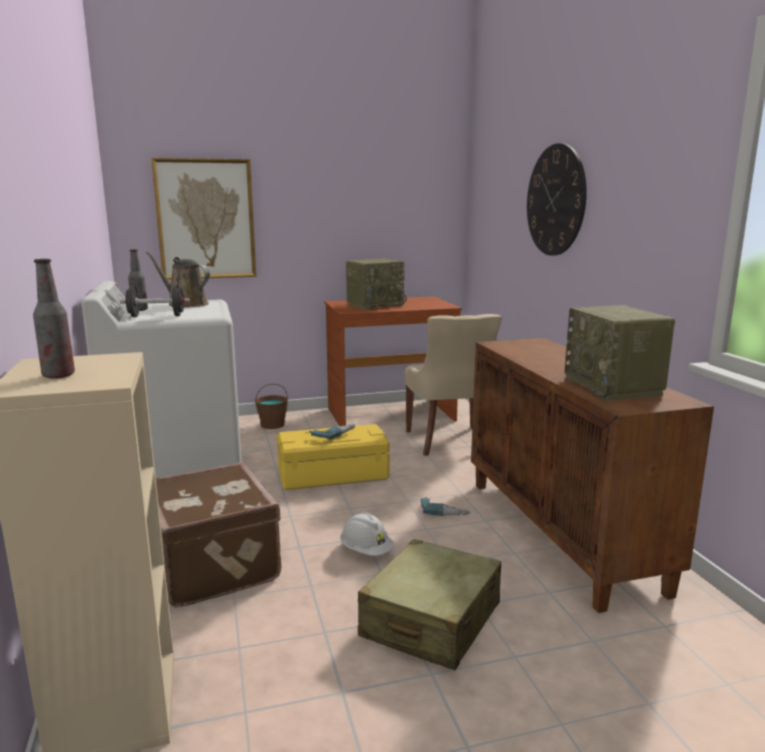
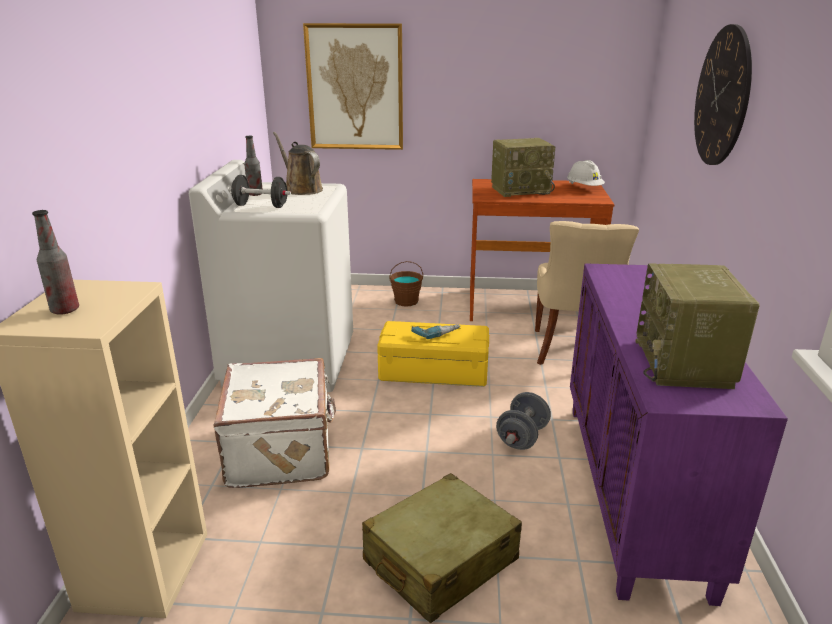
camera: 20 degrees right, 10 degrees up
brown suitcase [156,462,281,608] -> white suitcase [213,358,336,488]
white hard hat [340,512,394,556] -> white hard hat moved to [567,160,605,186]
power drill [421,497,471,516] -> grey dumbbell [496,392,551,450]
brown cabinet [471,338,714,613] -> purple cabinet [570,263,788,606]

